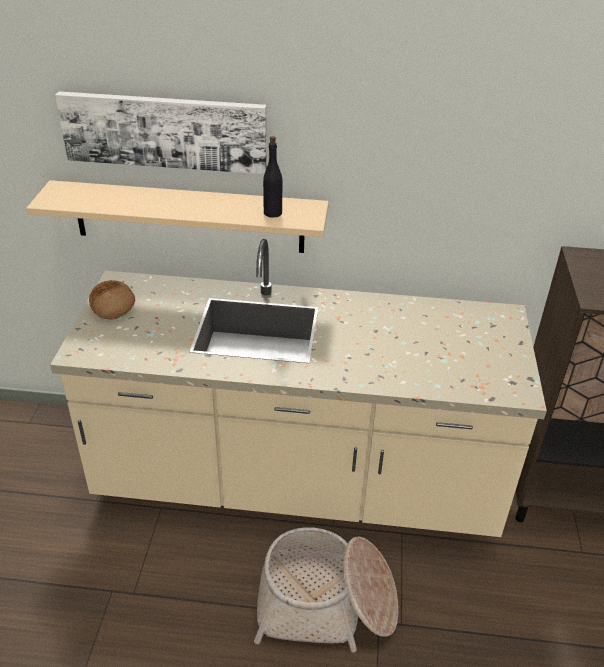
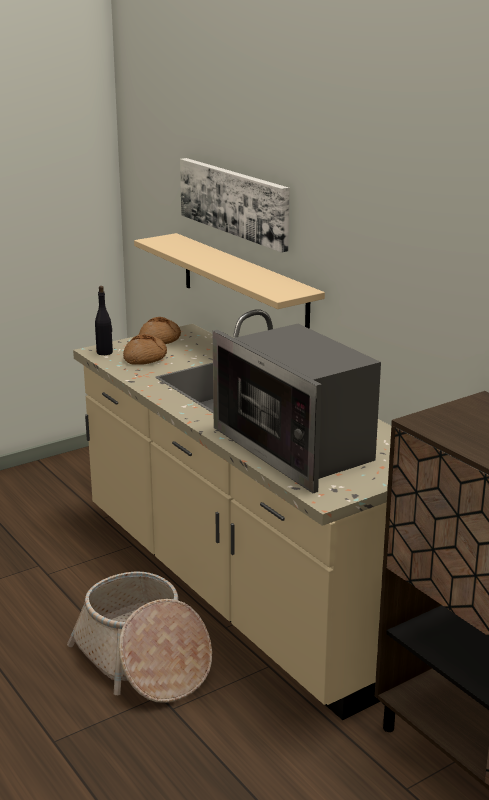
camera: 50 degrees right, 15 degrees down
black bottle [263,136,282,218] -> black bottle moved to [95,286,113,355]
none -> bread [123,334,167,365]
none -> microwave [213,324,381,493]

